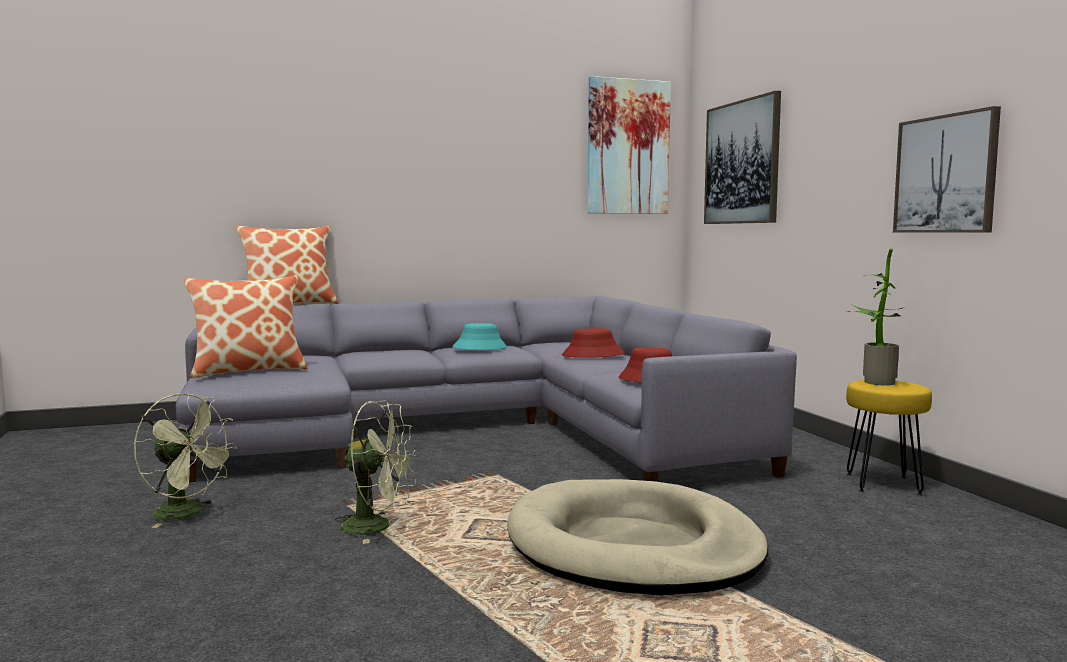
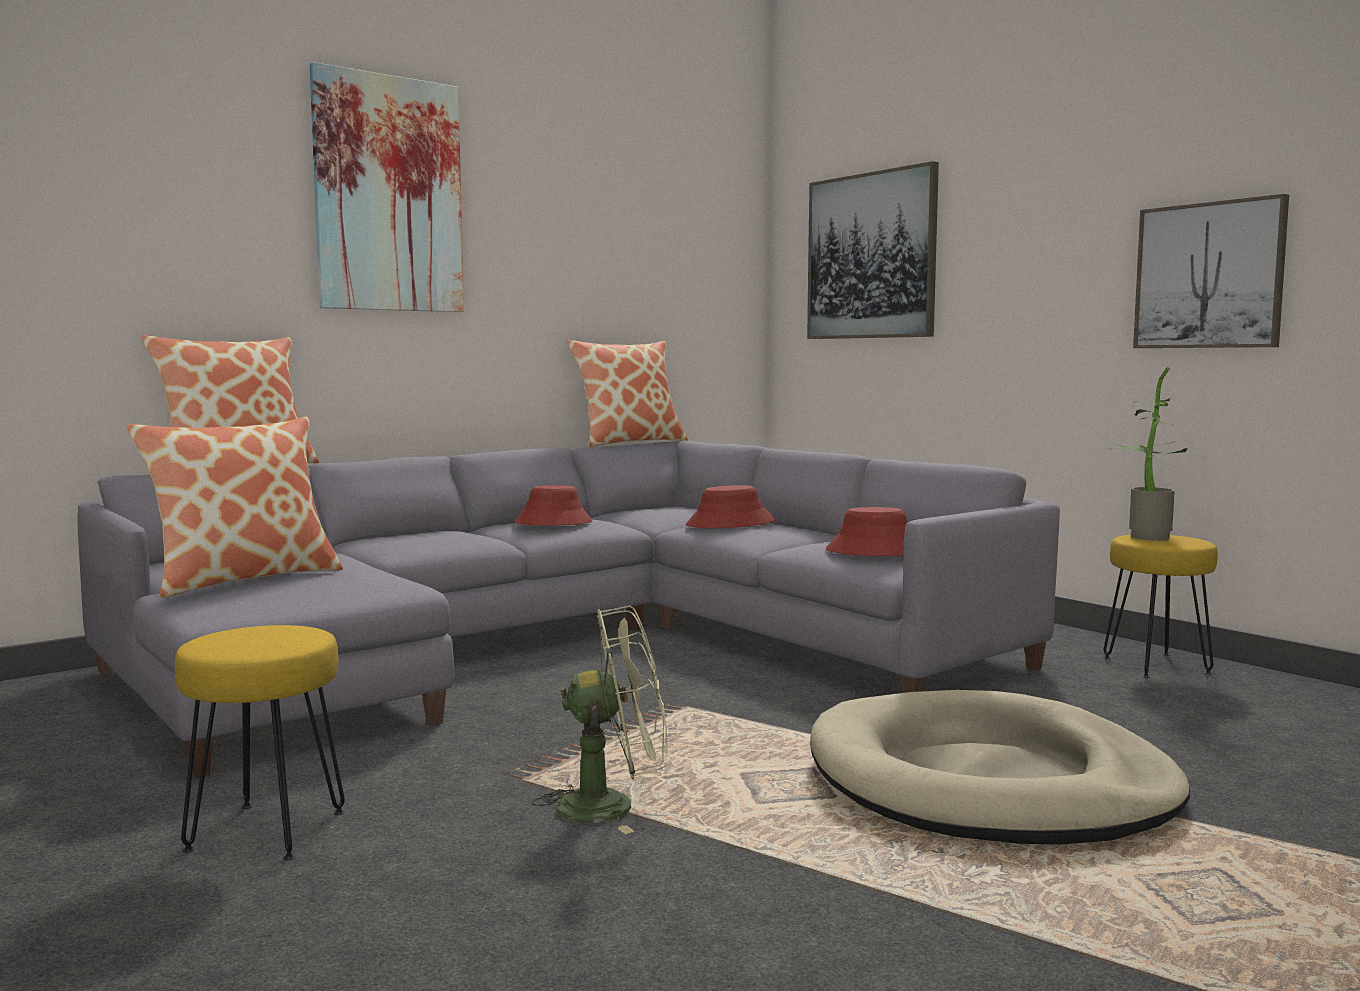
camera: 20 degrees left, 0 degrees up
green fan [134,393,238,528] -> yellow stool [175,625,345,860]
turquoise hat [452,323,507,350] -> red hat [514,485,592,526]
picture [588,76,671,214] -> picture moved to [310,62,464,312]
none -> pillow [567,340,688,447]

